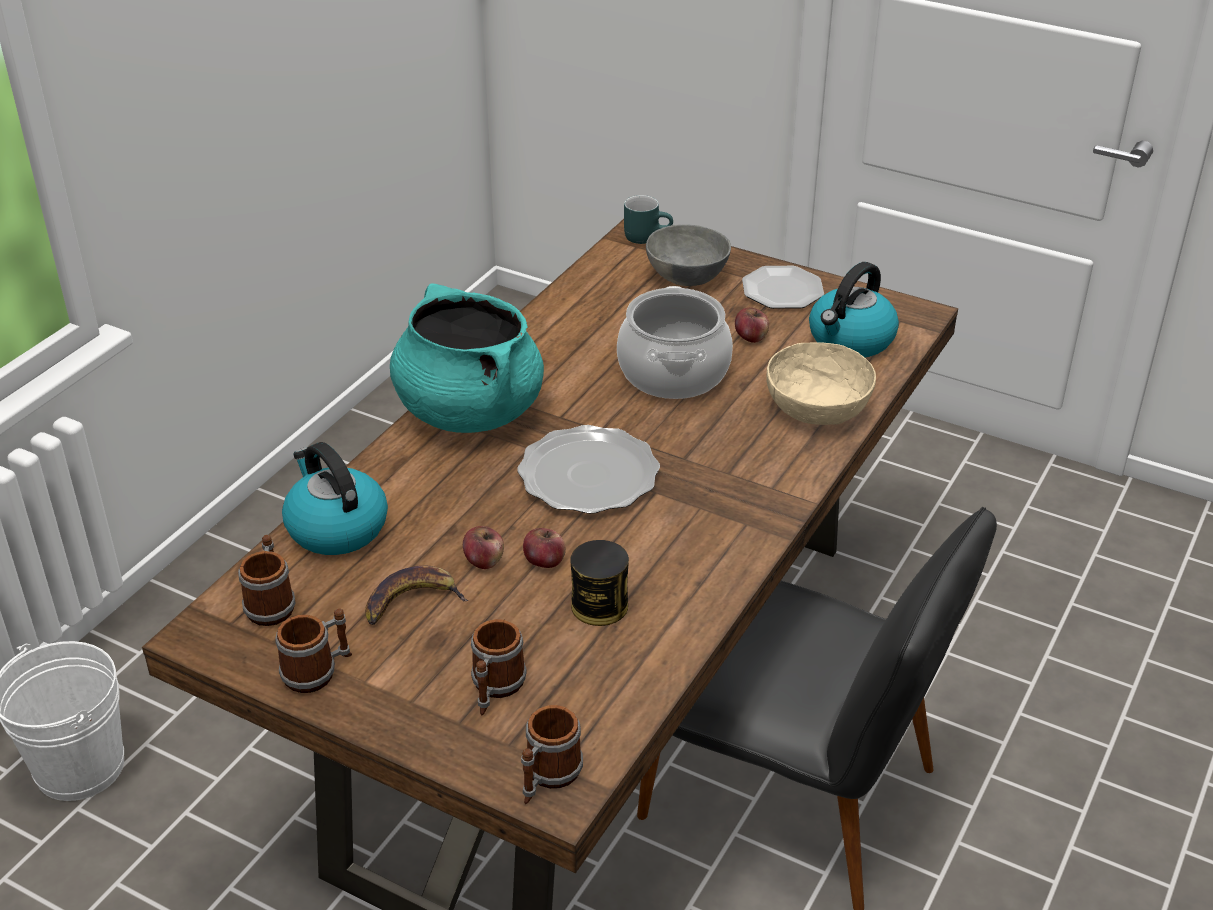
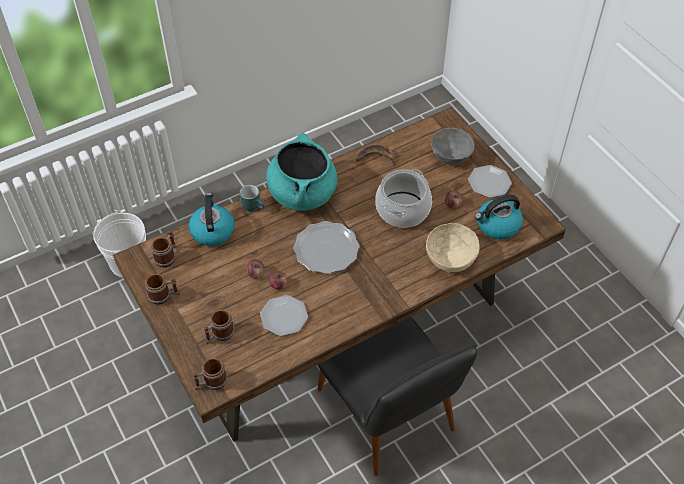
camera: 30 degrees right, 15 degrees up
banana [365,565,469,625] -> banana moved to [356,145,395,166]
can [570,540,629,626] -> plate [260,295,308,336]
turquoise mug [624,195,673,244] -> turquoise mug moved to [240,185,265,212]

